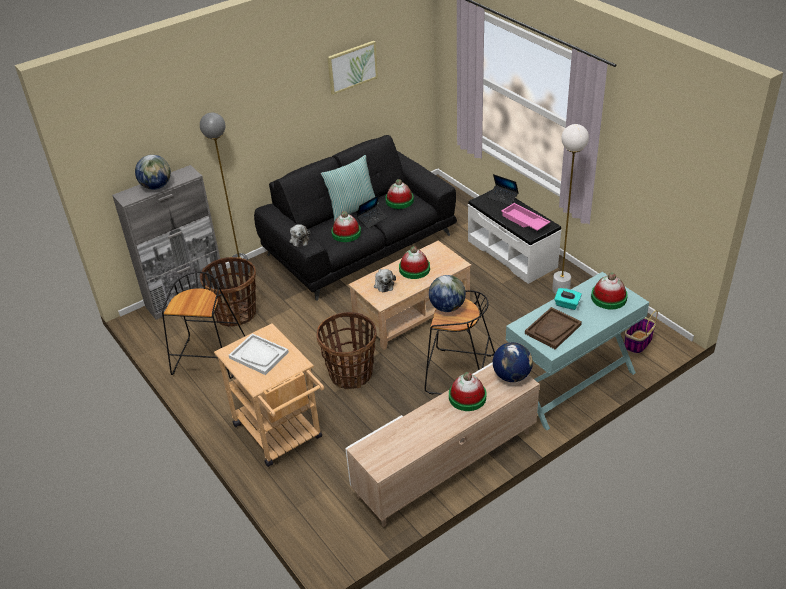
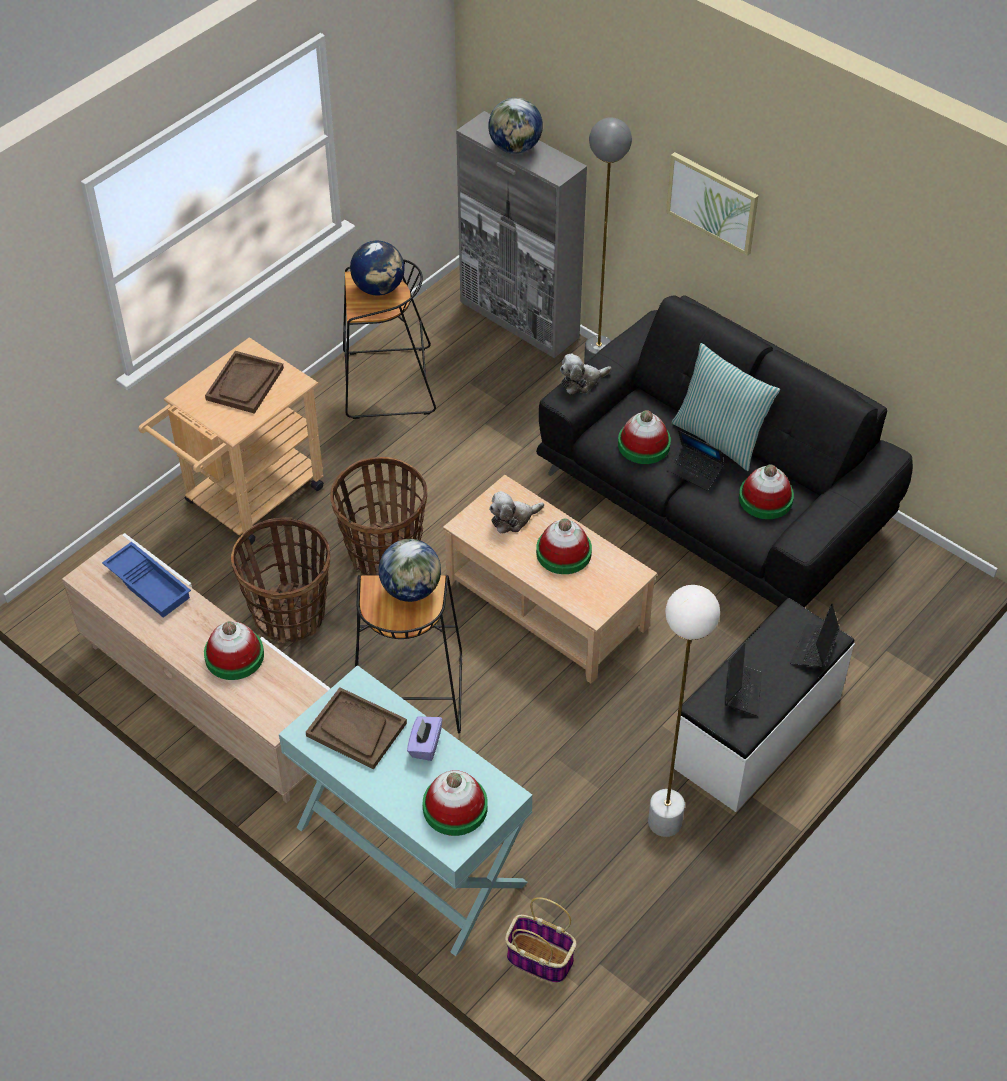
camera: 75 degrees right, 10 degrees up
basket [200,257,256,327] -> basket moved to [231,517,330,643]
white tray [229,333,289,375] -> brown tray [205,351,284,414]
picture [327,41,378,95] -> picture moved to [666,152,759,256]
globe [493,342,533,382] -> globe moved to [350,241,405,295]
pink tray [501,203,551,231] -> laptop [725,643,762,716]
turquoise tissue box [554,288,582,310] -> purple tissue box [407,717,442,761]
none -> blue tray [102,542,191,618]

